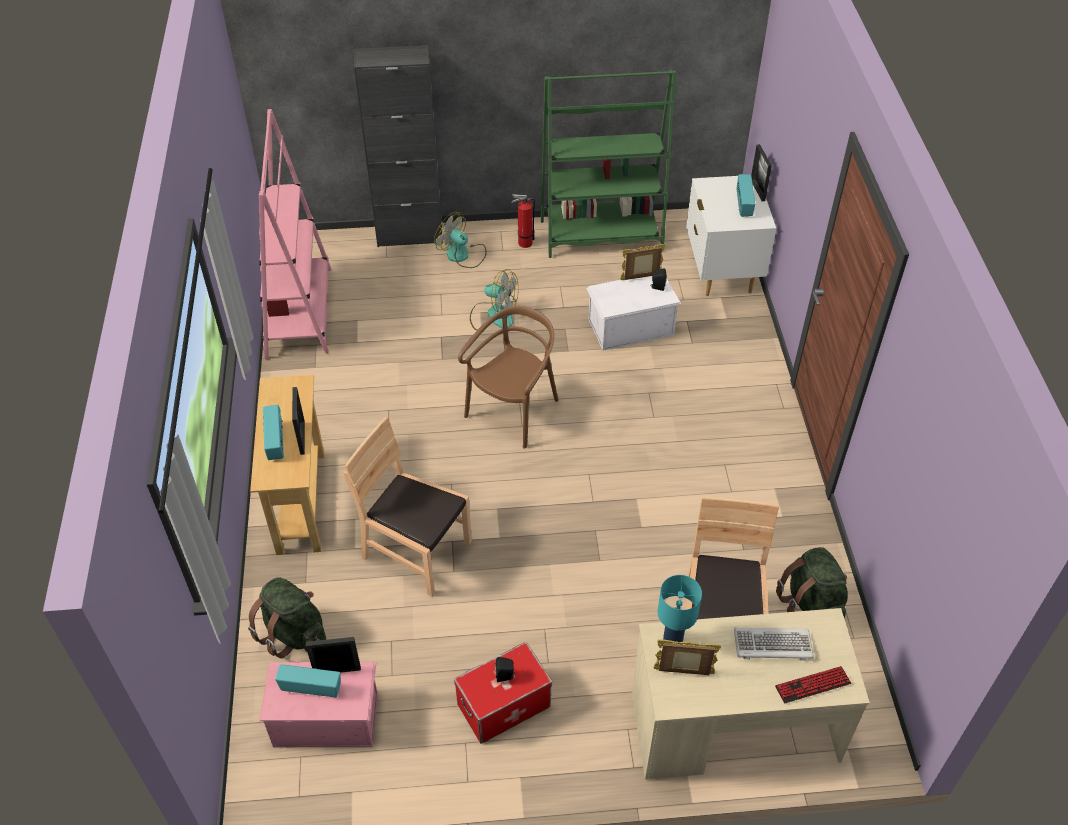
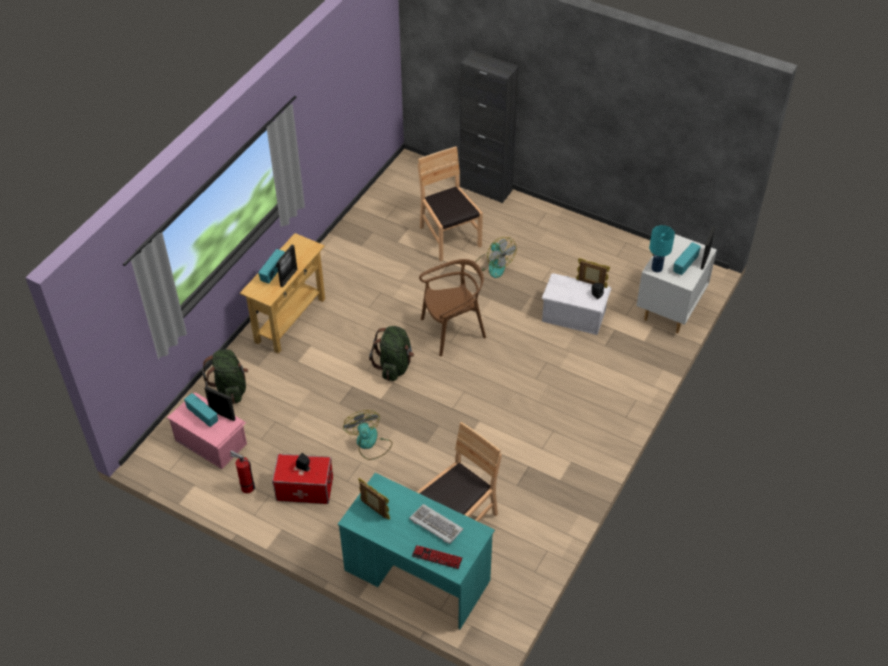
camera: 35 degrees right, 0 degrees up
pink bookcase [259,109,332,359] -> none
brown chair [344,417,472,597] -> brown chair moved to [418,146,483,261]
fan [434,212,487,268] -> fan moved to [343,410,392,460]
fire extinguisher [511,194,535,248] -> fire extinguisher moved to [230,450,256,493]
green bookcase [541,70,676,258] -> none
beige desk [632,608,870,780] -> turquoise desk [338,473,495,629]
turquoise table lamp [657,575,702,642] -> turquoise table lamp moved to [649,225,675,272]
green backpack [776,547,848,618] -> green backpack moved to [369,326,414,381]

